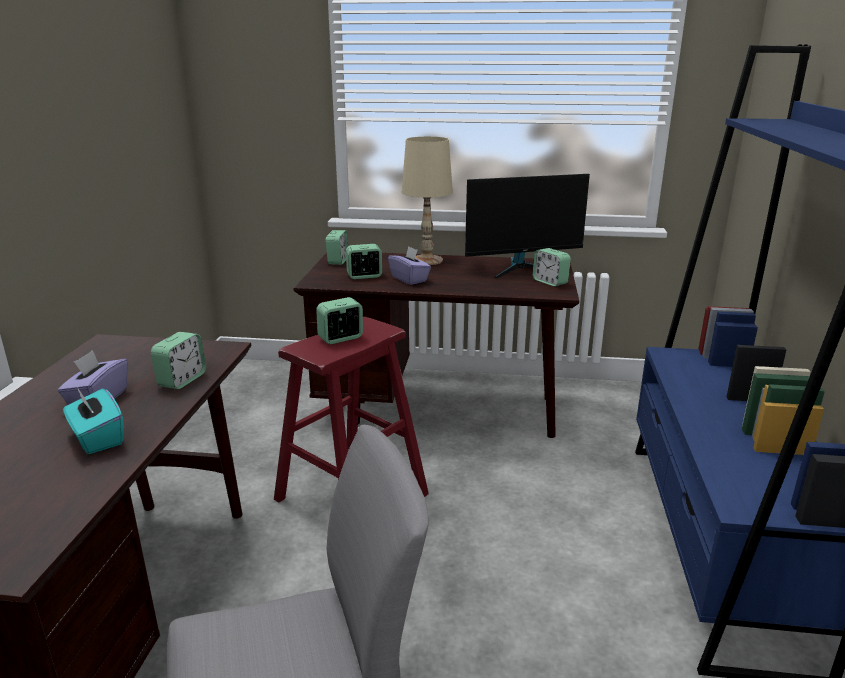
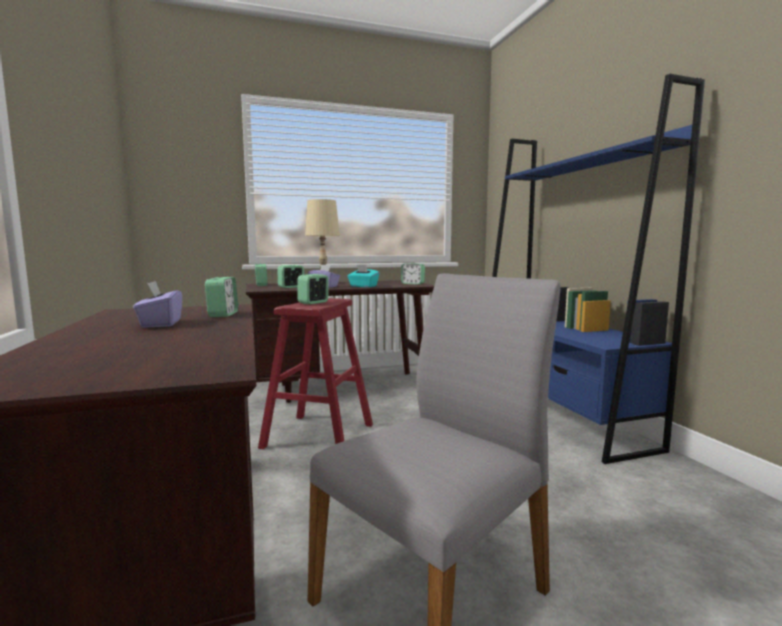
camera: 25 degrees left, 15 degrees down
turquoise tissue box [63,387,124,454] -> turquoise tissue box moved to [347,265,379,287]
monitor [465,174,590,278] -> none

